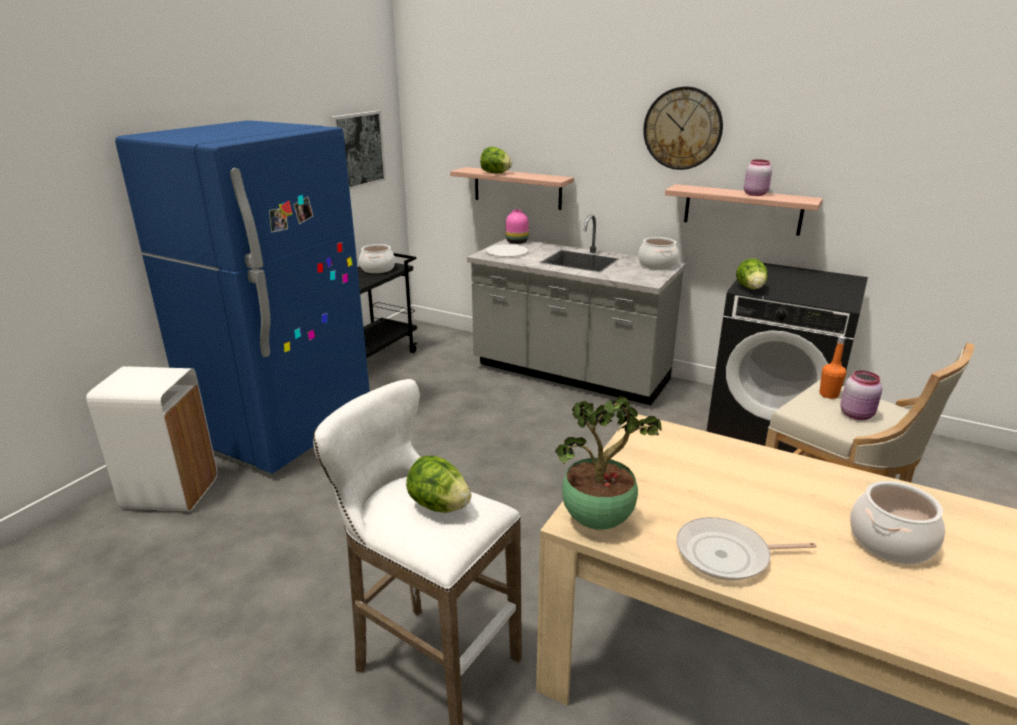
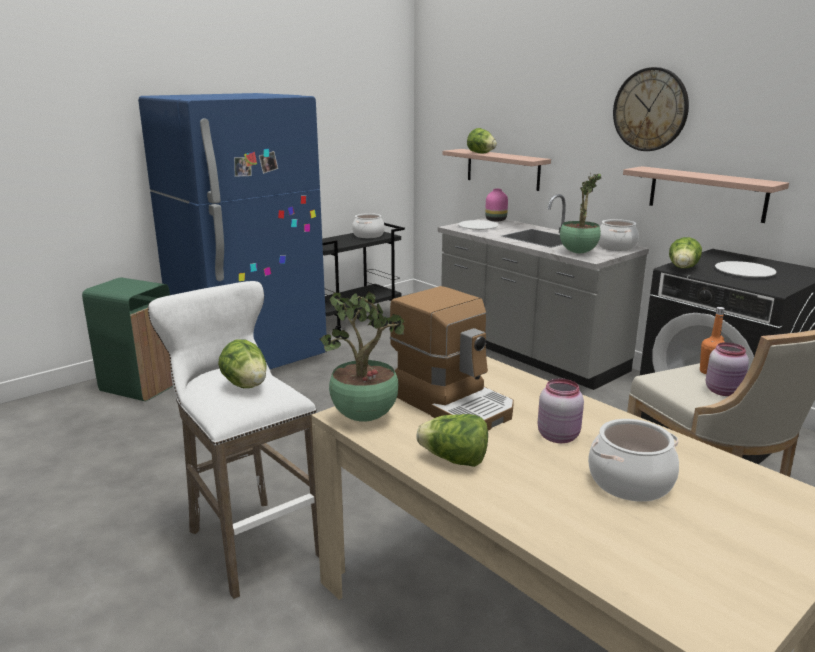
camera: 20 degrees right, 5 degrees down
white trash can [86,366,218,511] -> green trash can [82,277,173,401]
picture [330,111,386,190] -> none
frying pan [677,517,817,581] -> lettuce [416,414,488,467]
pink jar [744,159,772,196] -> pink jar moved to [538,378,584,443]
none -> coffee machine [390,286,514,430]
none -> potted plant [560,174,602,253]
none -> white plate [715,261,777,277]

